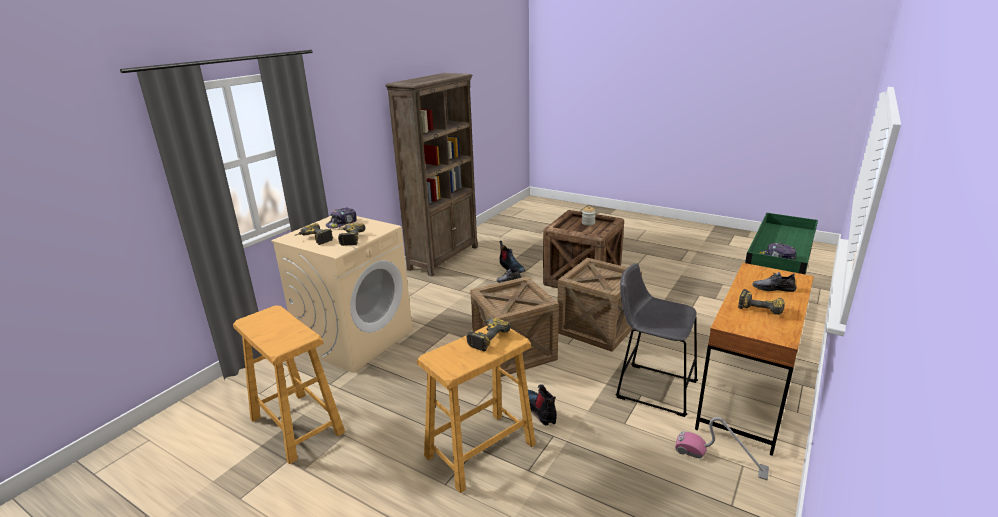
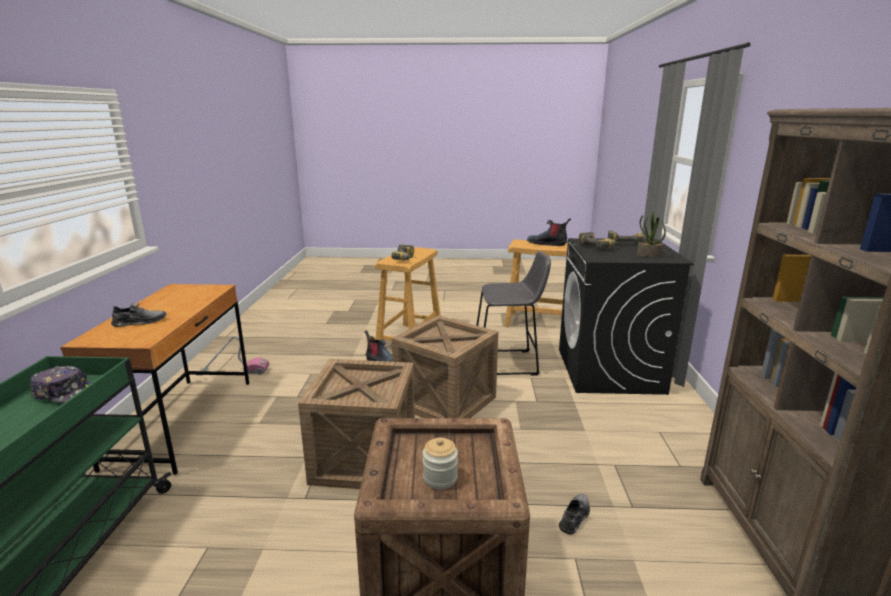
camera: 150 degrees right, 5 degrees down
beige washing machine [271,216,413,373] -> black washing machine [559,238,694,395]
cap [326,207,357,229] -> potted plant [637,211,666,257]
boot [499,241,525,273] -> boot moved to [527,218,571,246]
grey stool [615,263,698,417] -> grey stool moved to [476,251,551,376]
power drill [738,289,785,315] -> none

